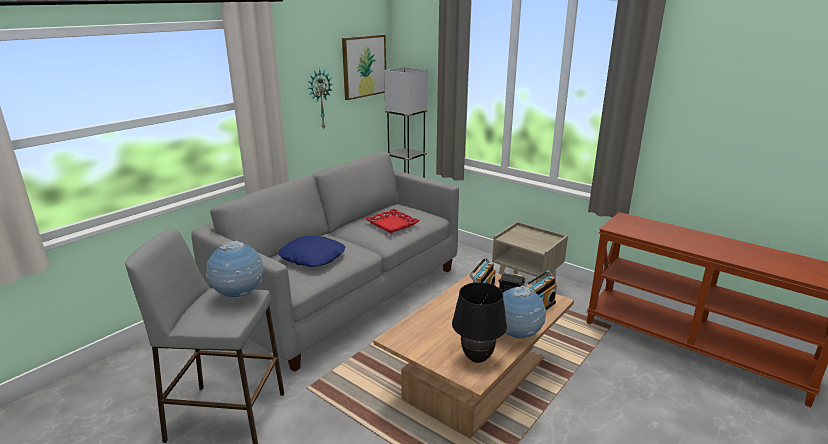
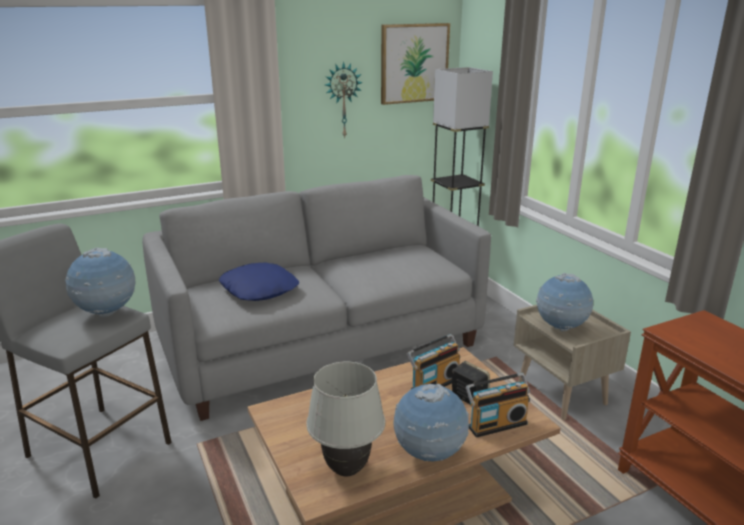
camera: 25 degrees right, 0 degrees up
red tray [365,209,420,233] -> none
black table lamp [452,282,507,363] -> white table lamp [306,362,385,477]
none -> globe [536,273,593,331]

